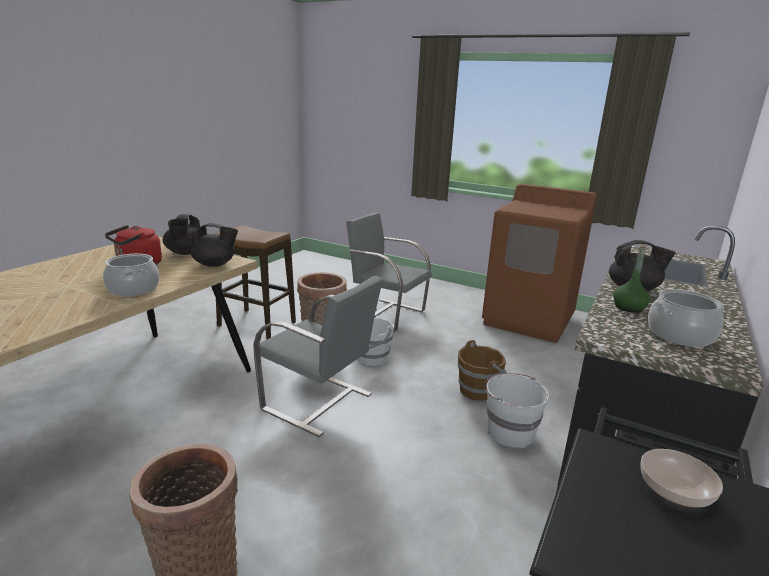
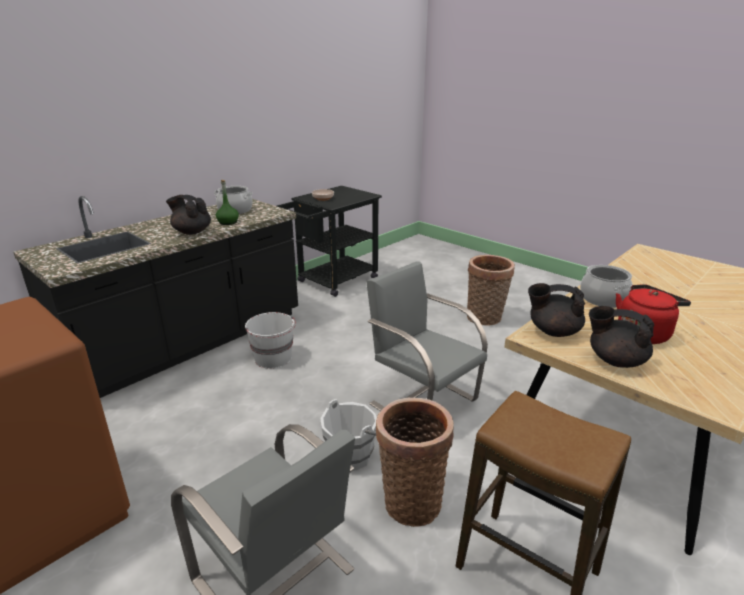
camera: 165 degrees left, 5 degrees up
black teapot [163,214,200,255] -> black teapot turned 75 degrees counterclockwise [589,306,654,368]
brown bucket [458,340,507,401] -> none

